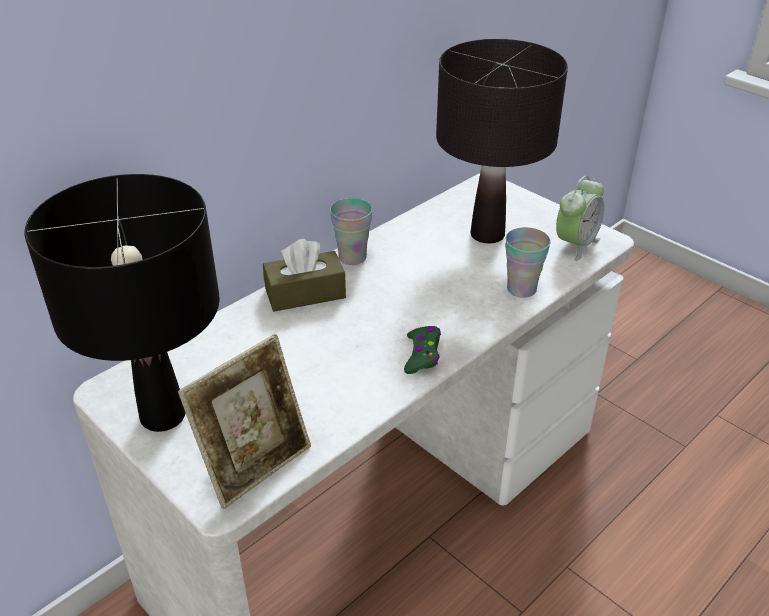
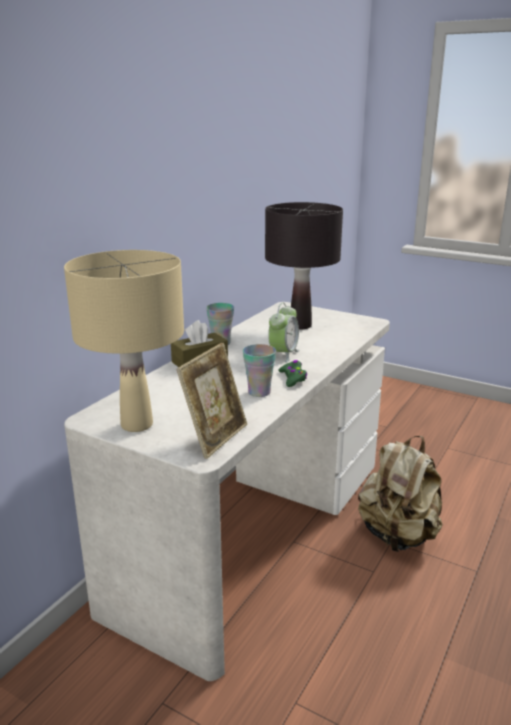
camera: 15 degrees left, 15 degrees down
black table lamp [25,174,220,432] -> beige table lamp [64,250,184,432]
cup [506,227,551,298] -> cup moved to [243,344,276,397]
alarm clock [556,176,604,261] -> alarm clock moved to [268,303,299,363]
none -> beige backpack [358,436,442,552]

